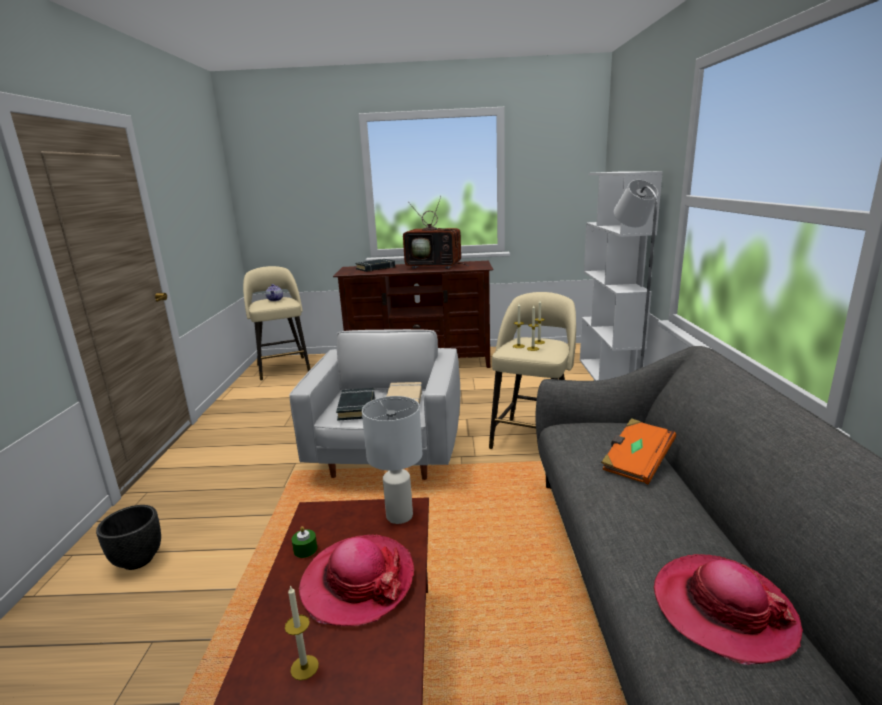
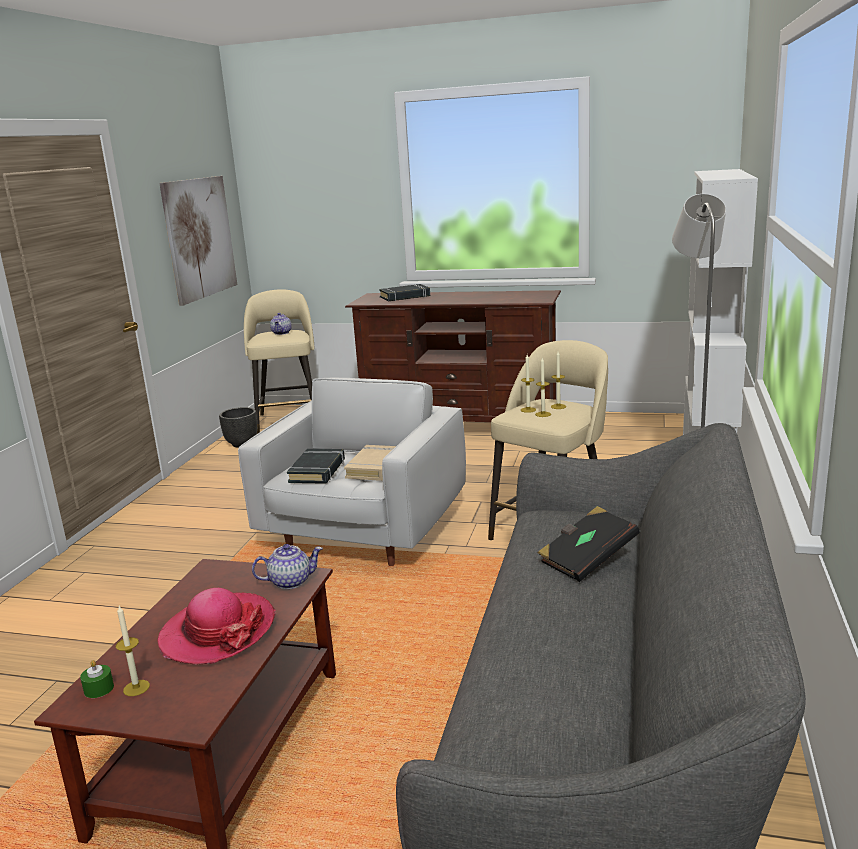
camera: 15 degrees right, 0 degrees up
black planter [96,505,161,570] -> black planter moved to [219,407,257,447]
green candle [291,526,317,558] -> green candle moved to [80,660,114,698]
white table lamp [362,396,422,524] -> teapot [252,544,323,589]
television [403,196,469,269] -> none
orange book [601,418,676,484] -> black book [538,506,640,582]
hat [654,554,803,665] -> none
none -> picture [159,176,237,306]

